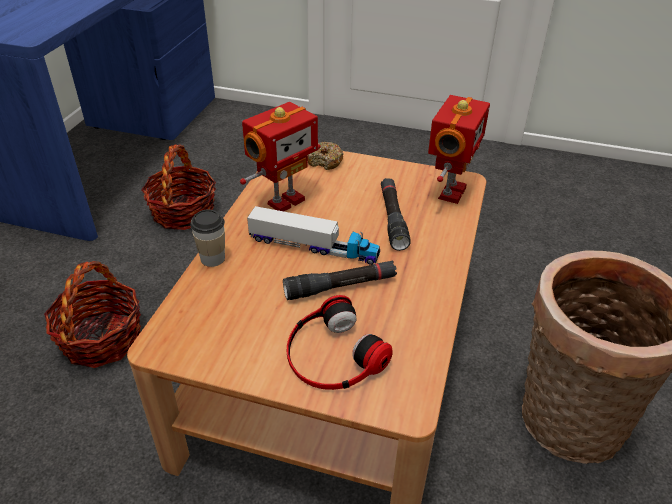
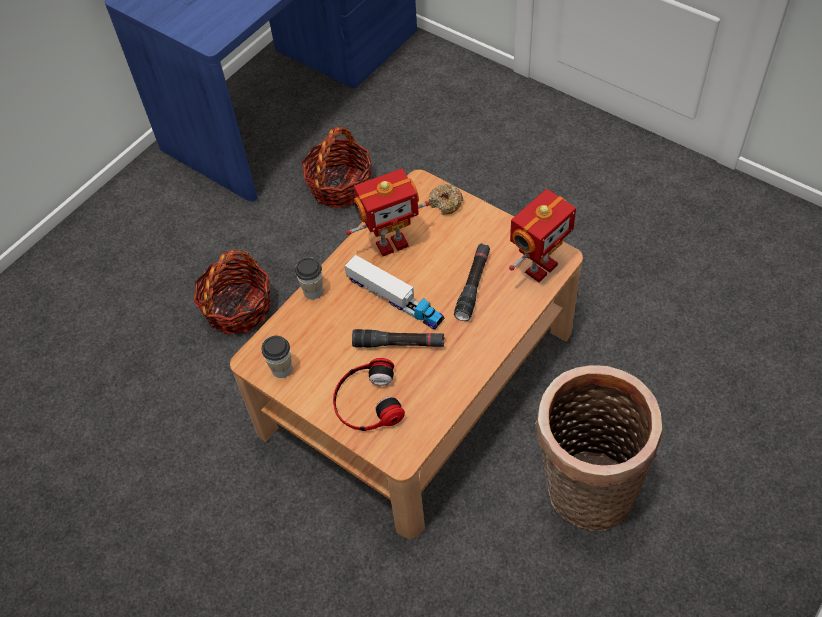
camera: 25 degrees right, 15 degrees up
none -> cup [262,336,292,378]

